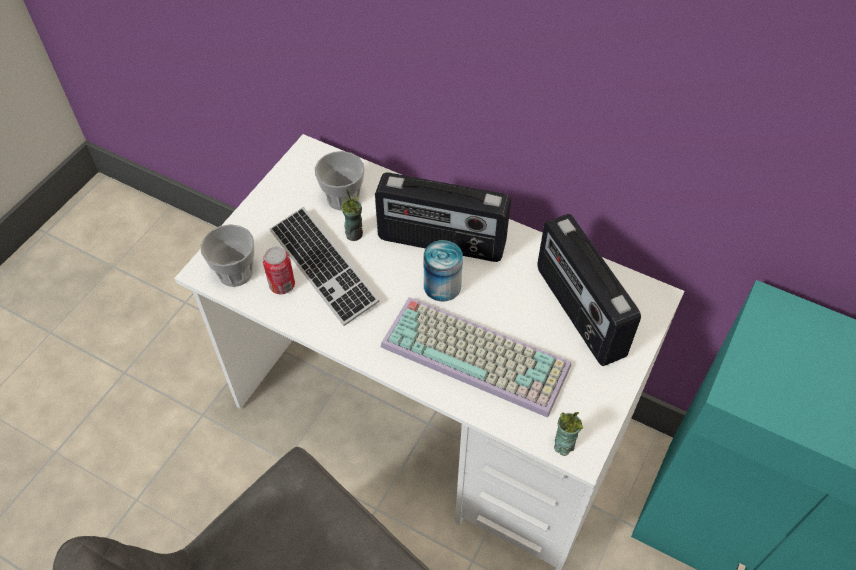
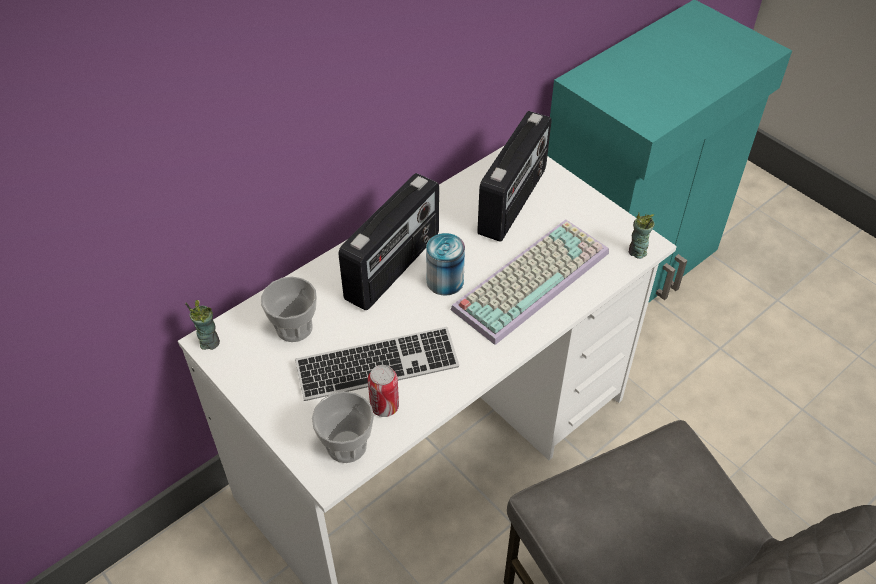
camera: 70 degrees left, 5 degrees down
cup [341,189,363,241] -> cup moved to [185,300,220,350]
radio [537,214,641,366] -> radio turned 60 degrees counterclockwise [477,111,552,242]

